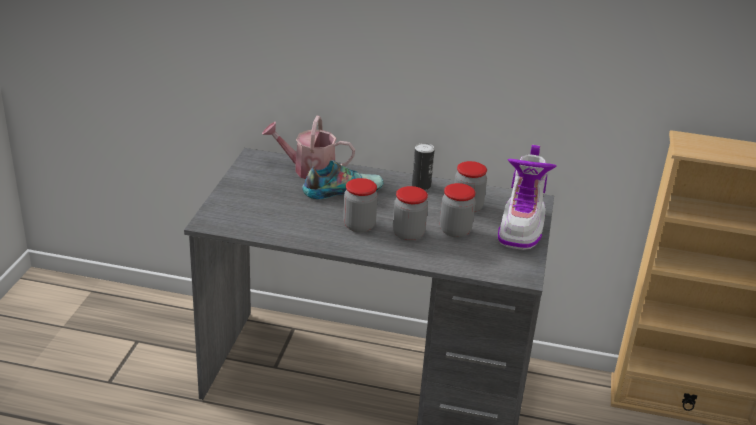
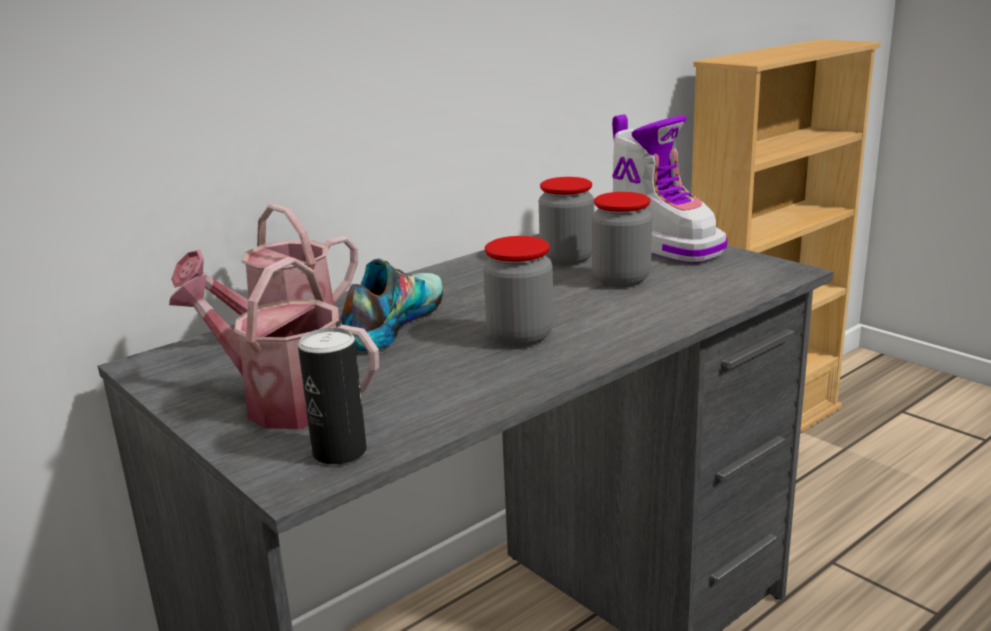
camera: 50 degrees left, 10 degrees down
jar [393,186,428,241] -> none
can [412,143,435,190] -> can moved to [298,328,367,464]
none -> watering can [169,257,379,429]

